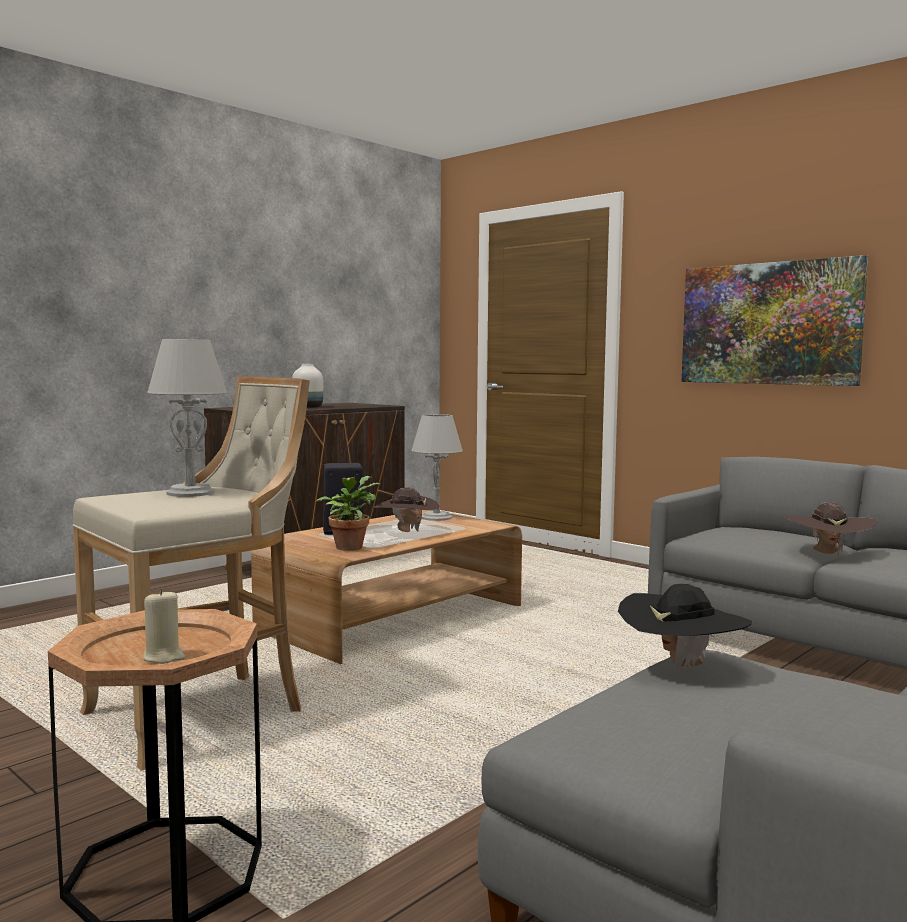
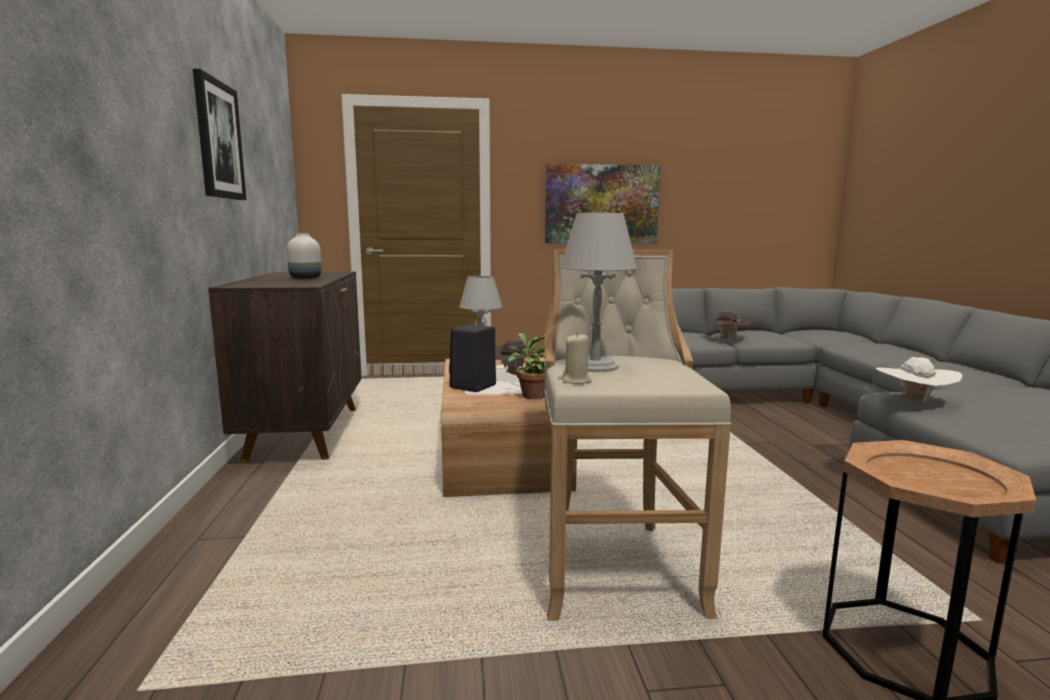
camera: 50 degrees left, 5 degrees up
beige candle [143,589,185,664] -> beige candle moved to [562,332,592,384]
black hat [618,584,752,673] -> white hat [876,357,962,405]
none -> picture [193,69,247,200]

